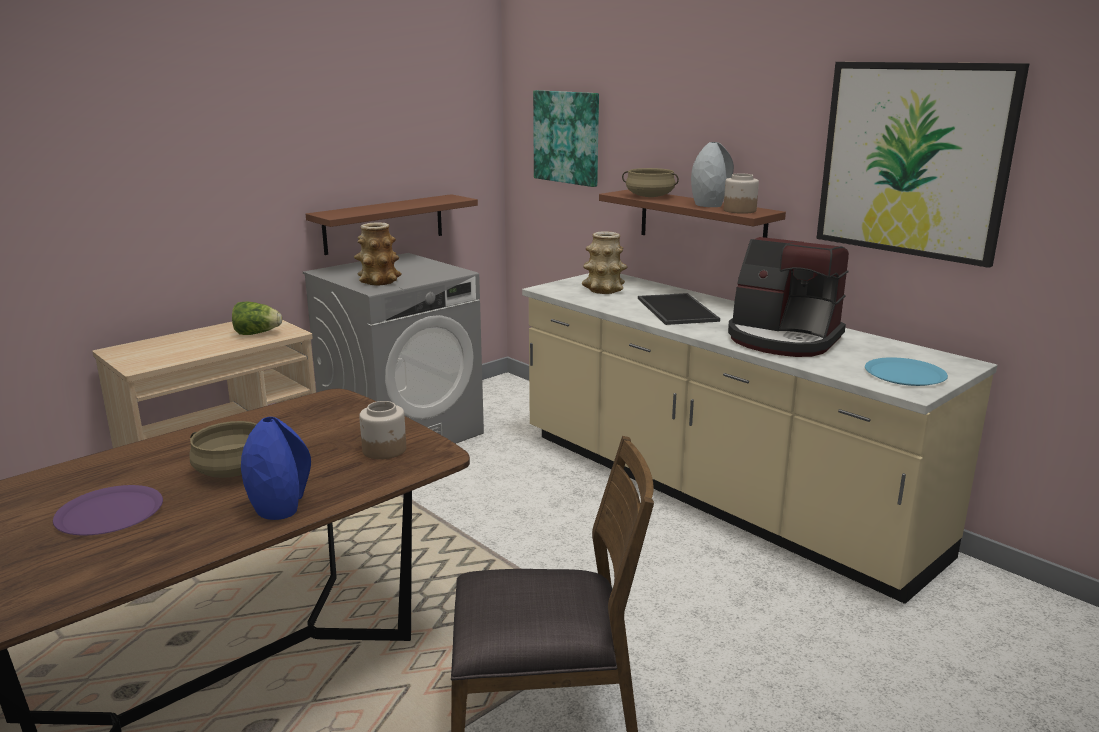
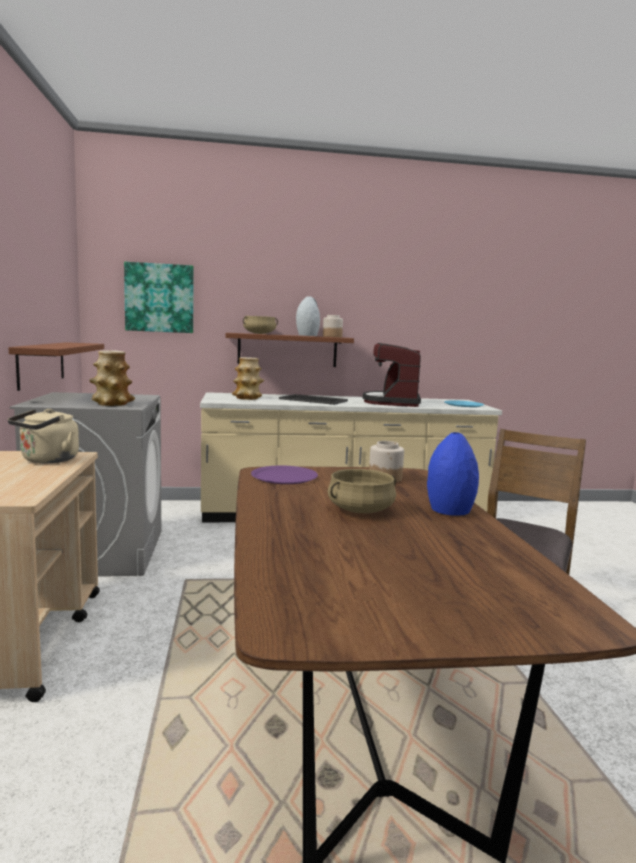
camera: 55 degrees left, 10 degrees down
purple plate [53,485,163,535] -> purple plate moved to [251,466,318,484]
lettuce [232,302,282,335] -> beige kettle [8,409,79,463]
coffee machine [728,237,849,357] -> coffee machine turned 120 degrees clockwise [363,343,421,407]
picture [816,62,1029,268] -> none

